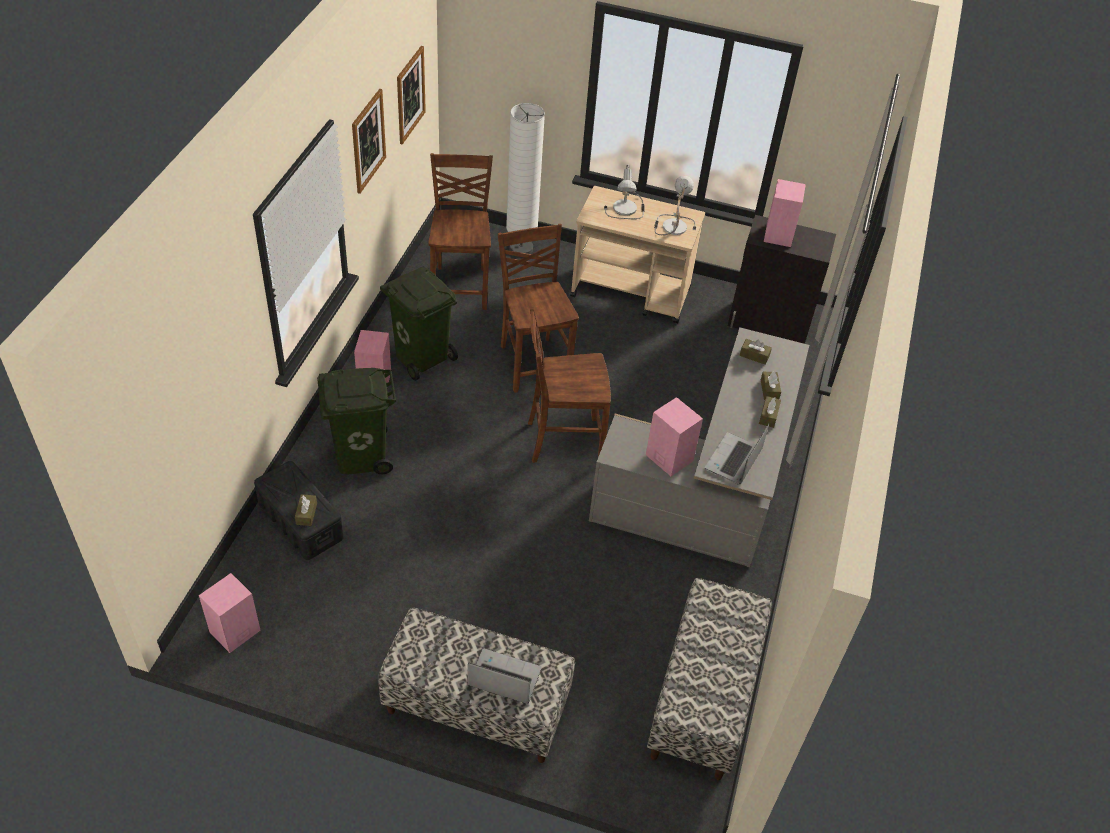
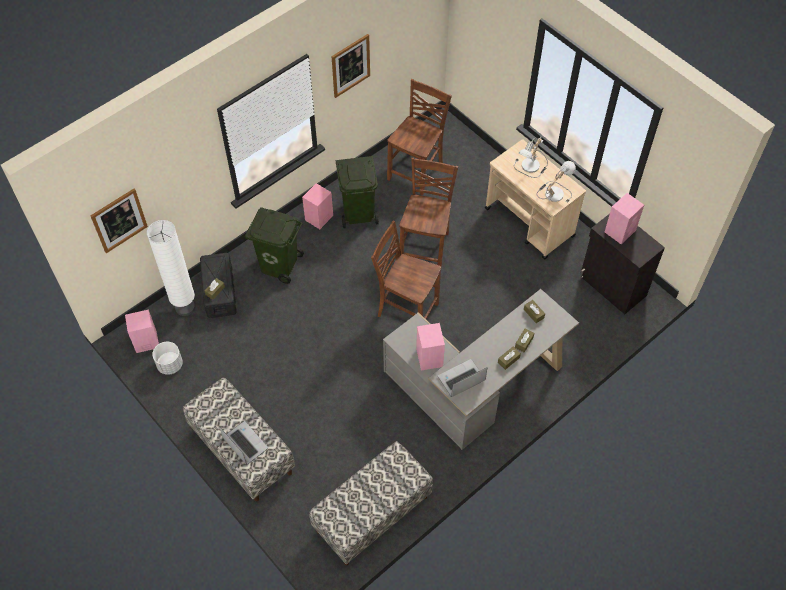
camera: 35 degrees right, 10 degrees up
picture [397,46,426,144] -> picture moved to [90,188,148,253]
white floor lamp [506,103,545,254] -> white floor lamp moved to [147,220,195,316]
none -> white planter [152,342,183,375]

